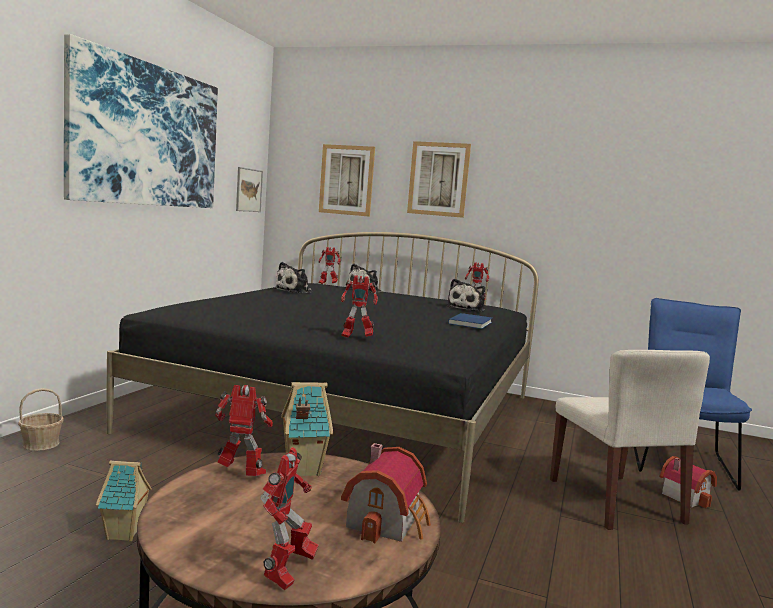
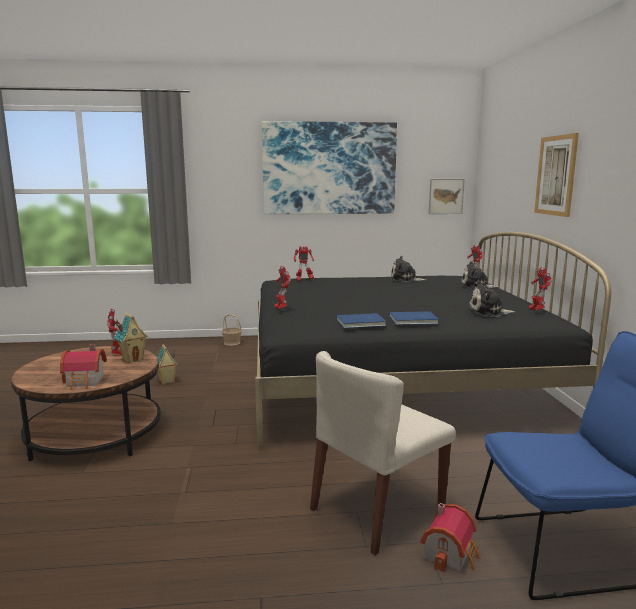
camera: 65 degrees right, 5 degrees up
toy robot [260,447,319,591] -> toy robot moved to [294,246,314,281]
picture [319,144,375,217] -> none
none -> blue book [336,313,387,328]

